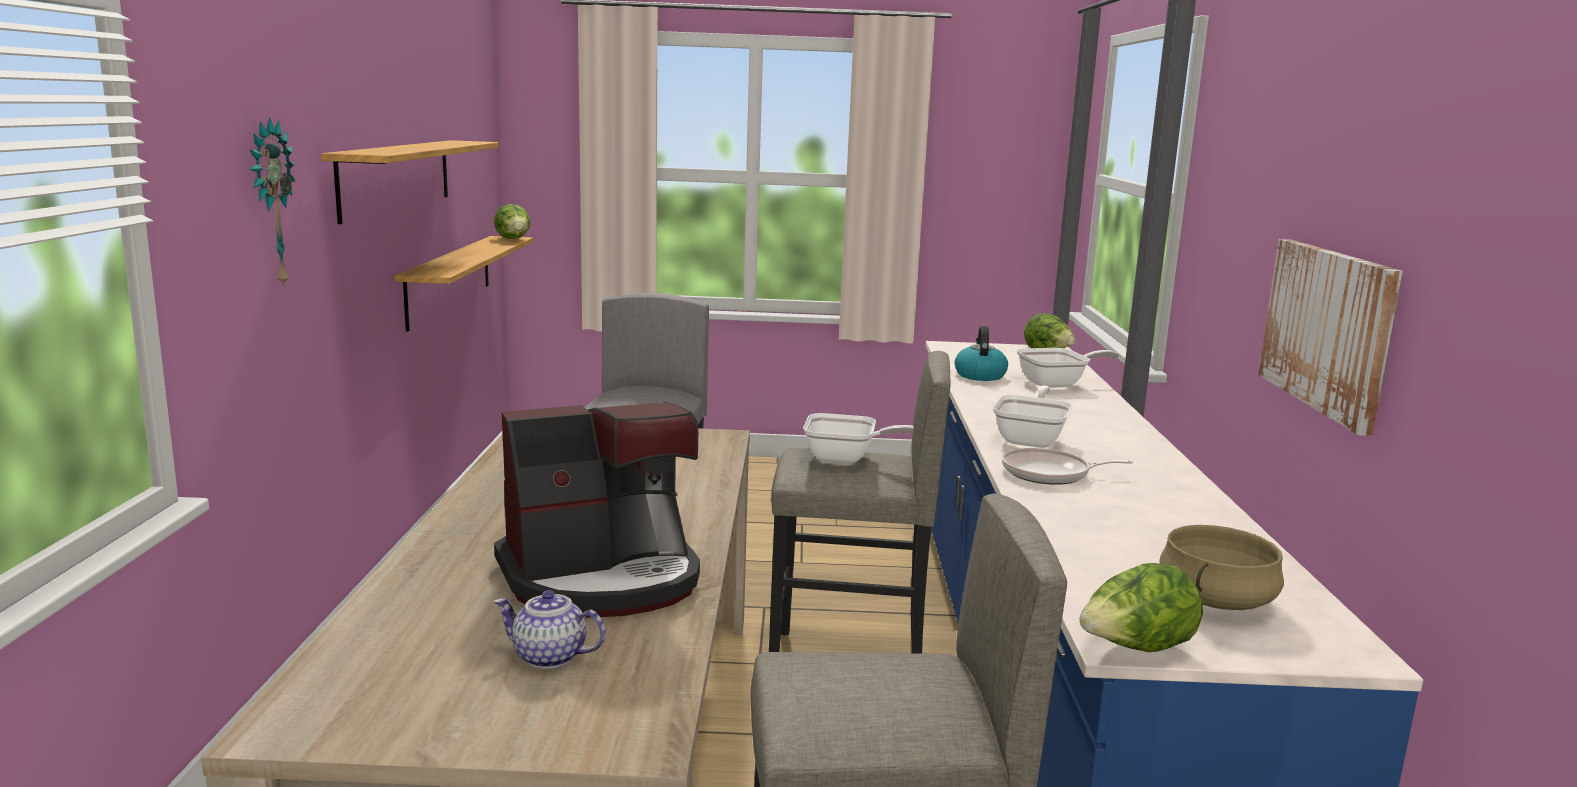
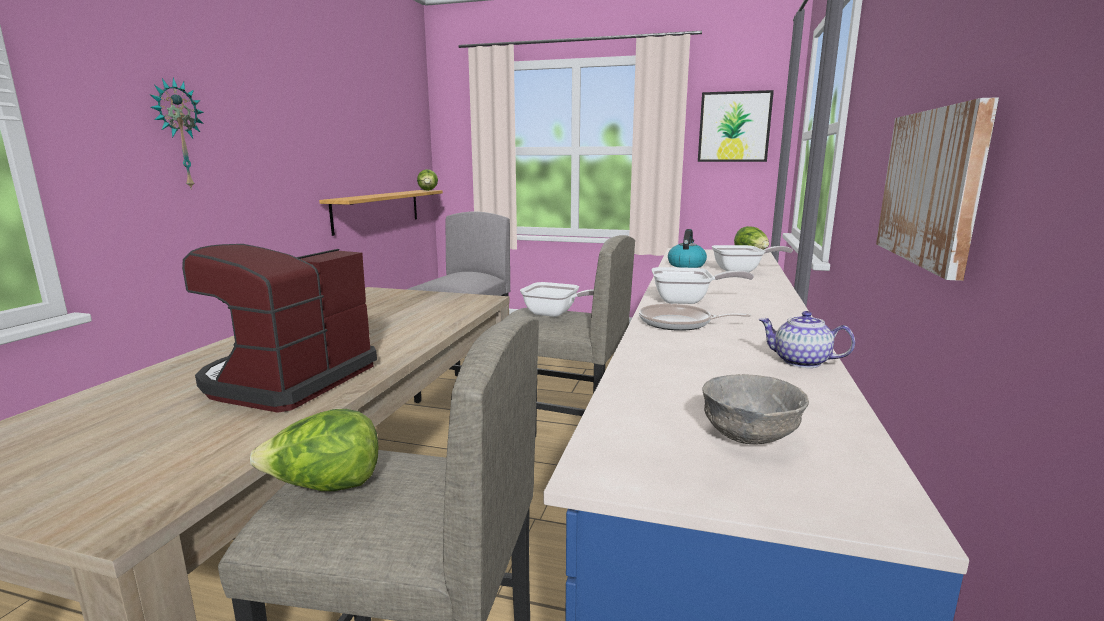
camera: 15 degrees right, 0 degrees up
shelf [321,140,499,224] -> none
coffee machine [494,402,700,618] -> coffee machine turned 120 degrees clockwise [182,244,377,413]
teapot [494,590,606,669] -> teapot moved to [758,311,855,368]
frying pan [993,385,1073,448] -> frying pan turned 60 degrees clockwise [651,267,754,304]
lettuce [1079,563,1203,652] -> lettuce moved to [250,409,378,491]
beige cooking pot [1159,525,1284,610] -> grey bowl [702,374,809,444]
none -> picture [698,90,774,162]

